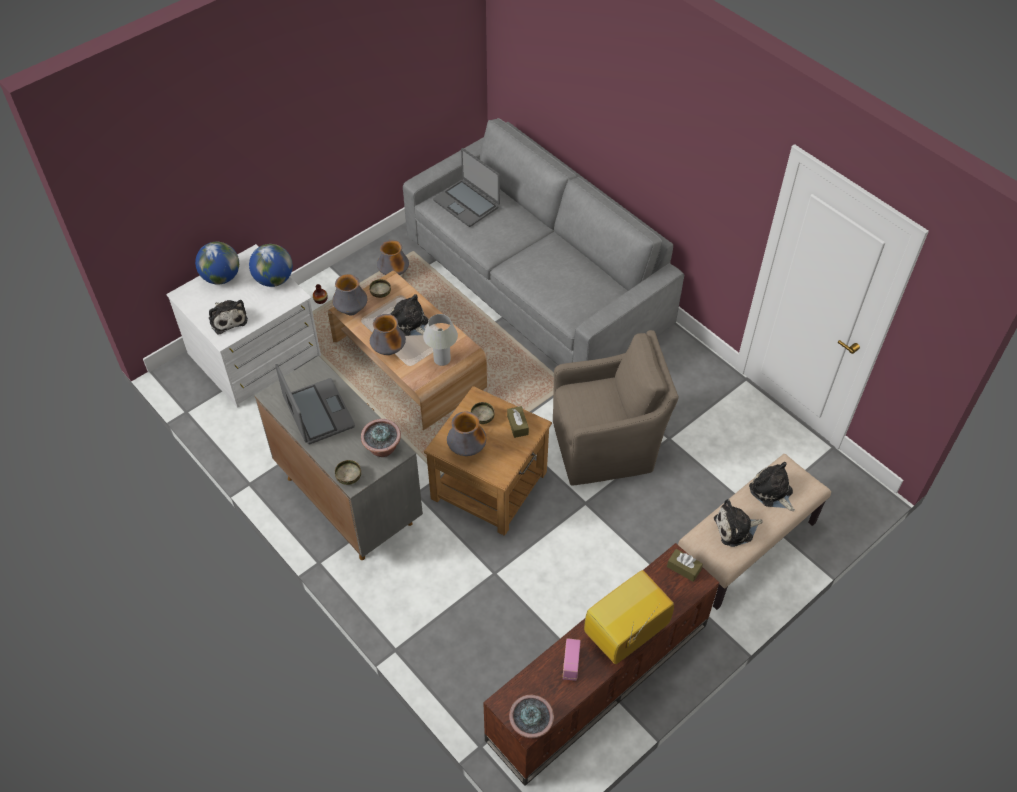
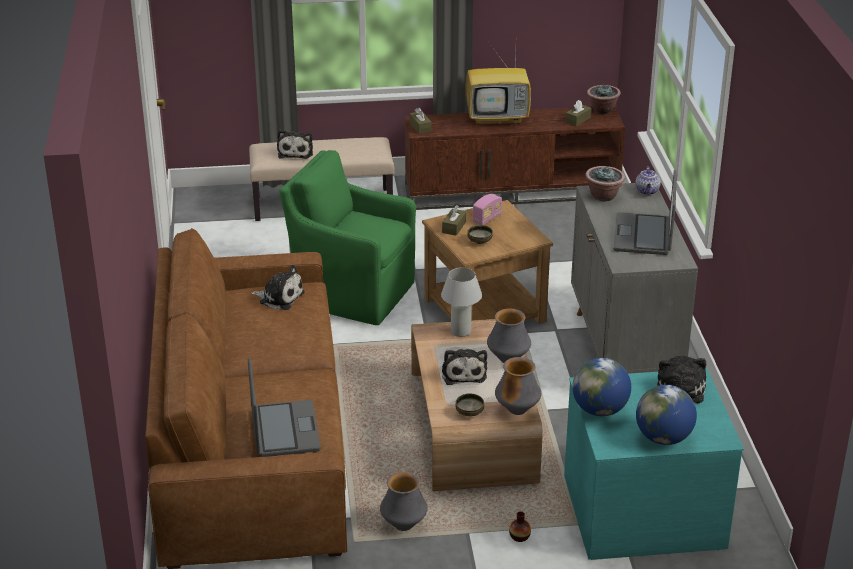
camera: 145 degrees left, 20 degrees down
white dresser [166,244,321,408] -> turquoise dresser [564,368,744,560]
bowl [335,460,361,485] -> teapot [635,166,661,195]
grey sofa [403,118,684,365] -> brown sofa [145,228,347,569]
vase [447,411,486,456] -> none
brown armchair [553,330,679,485] -> green armchair [279,150,416,325]
radio [563,638,581,681] -> radio moved to [473,194,502,225]
plush toy [714,499,763,547] -> plush toy moved to [251,265,305,310]
none -> brown tissue box [565,100,592,126]

